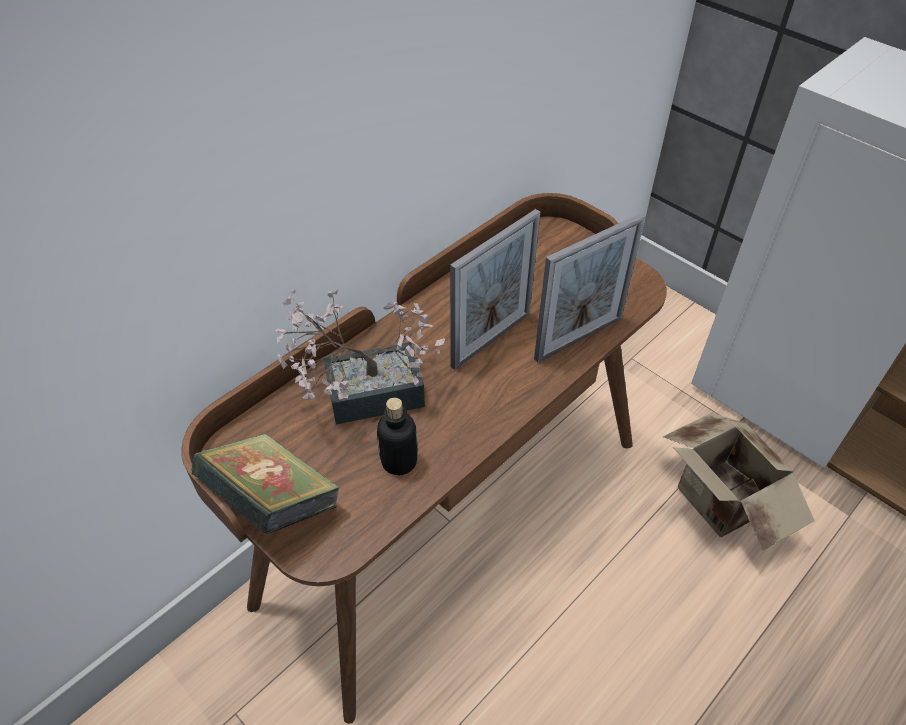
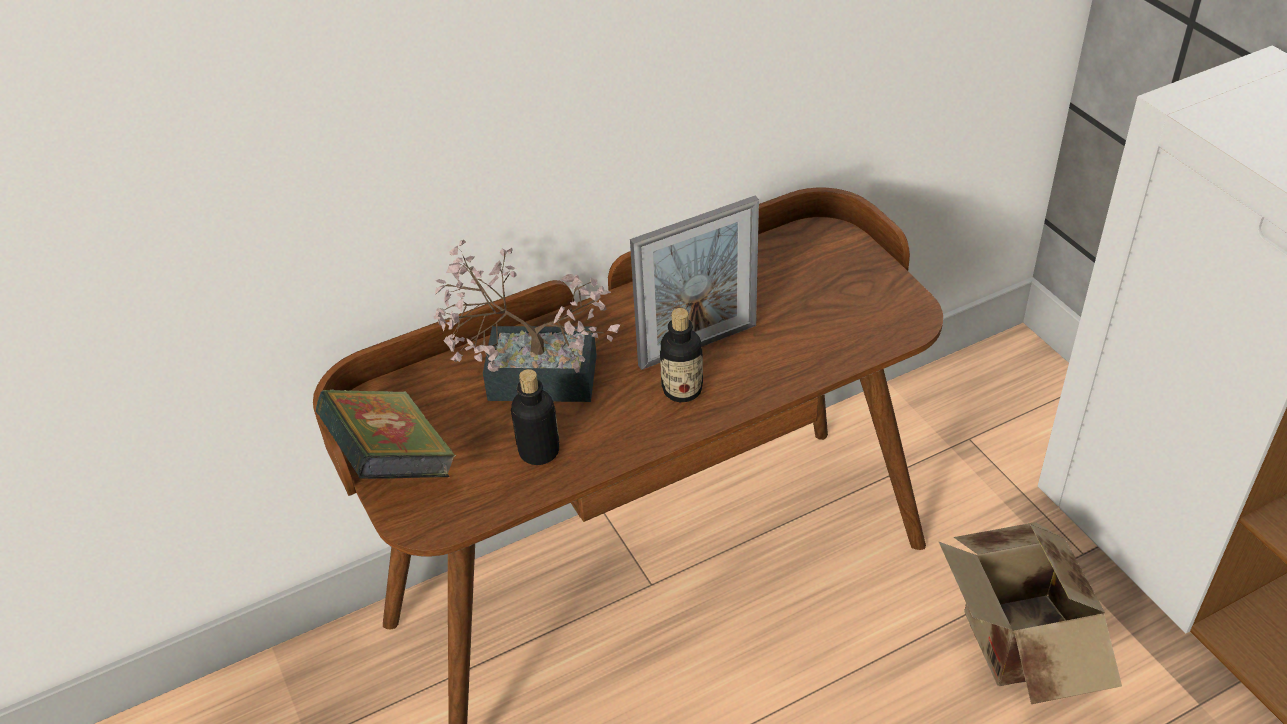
camera: 20 degrees right, 5 degrees down
picture frame [534,213,645,363] -> none
none -> bottle [660,308,703,402]

